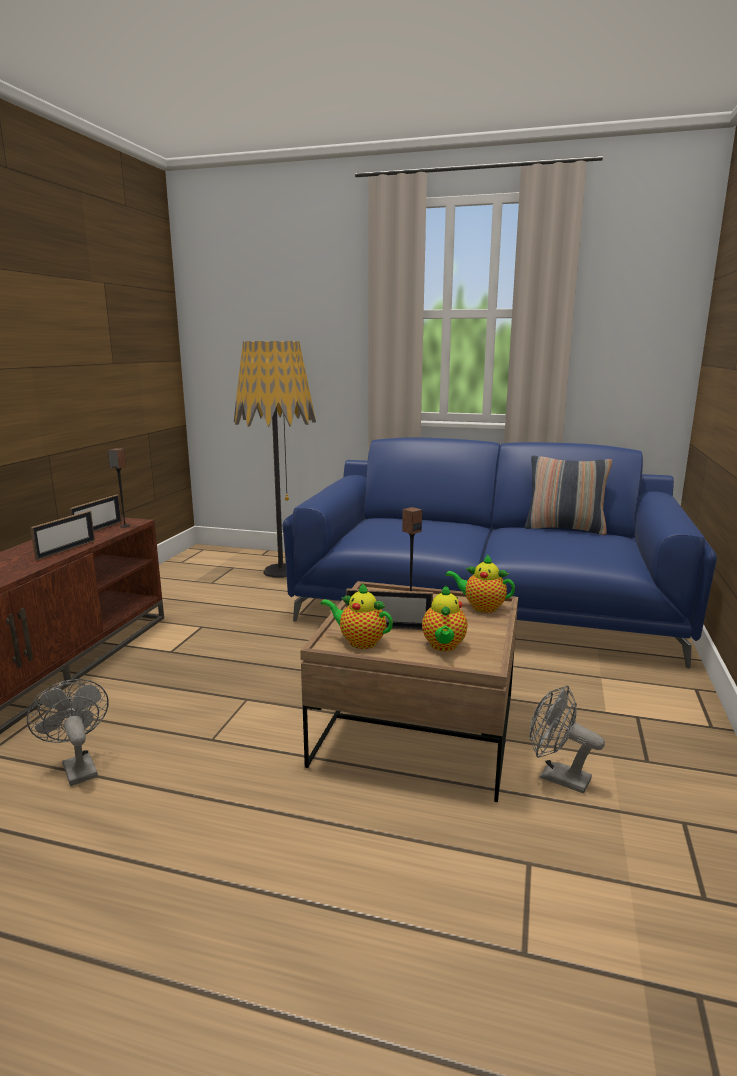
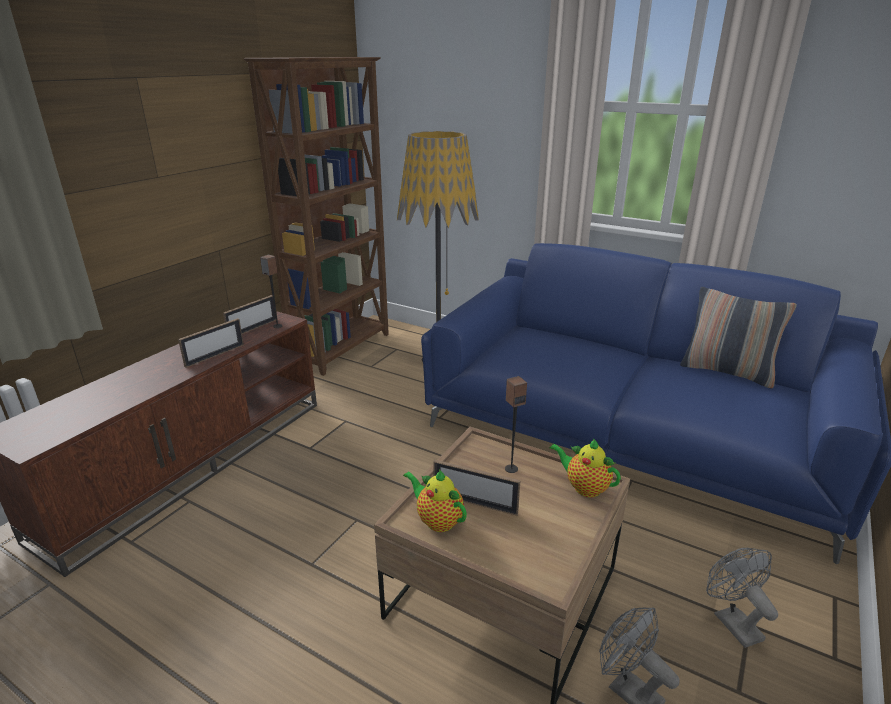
camera: 15 degrees right, 10 degrees up
grey fan [27,679,109,786] -> grey fan moved to [706,548,778,648]
teapot [422,586,468,651] -> none
none -> brown bookcase [243,57,389,376]

